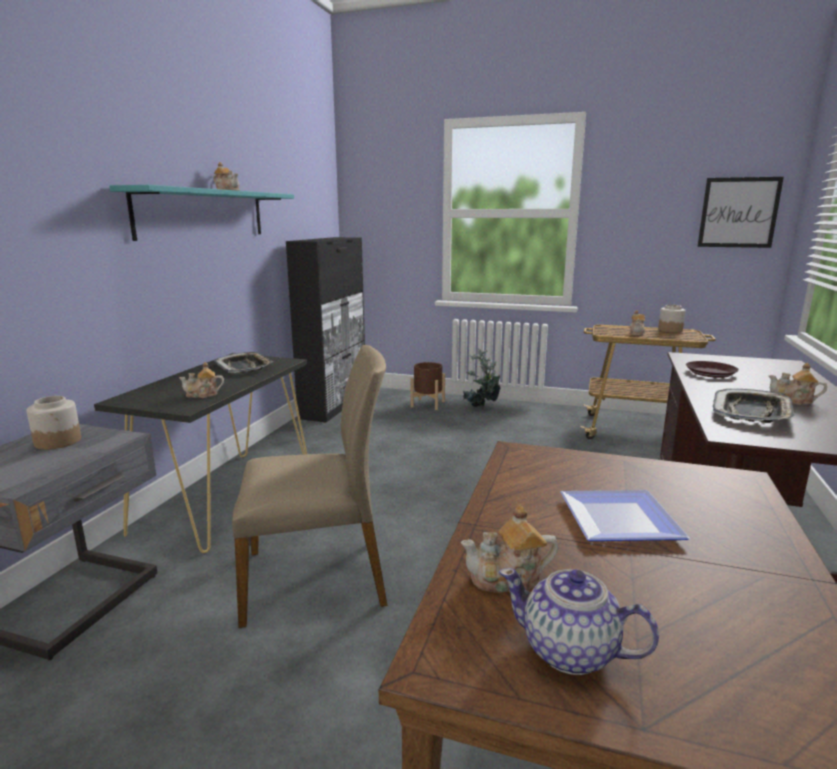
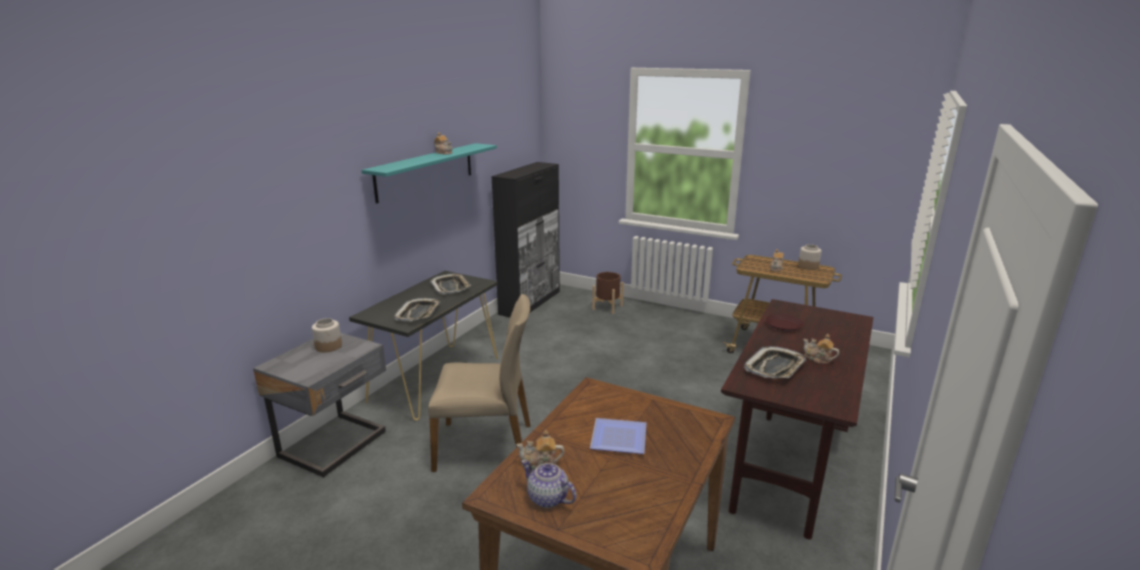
camera: 10 degrees right, 5 degrees up
teapot [179,362,224,398] -> tray [394,298,440,321]
potted plant [463,348,500,407] -> none
picture [697,177,784,248] -> none

